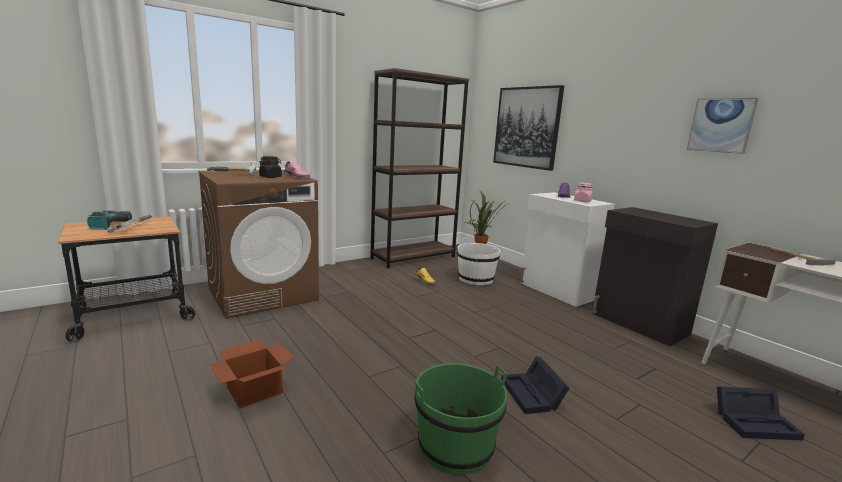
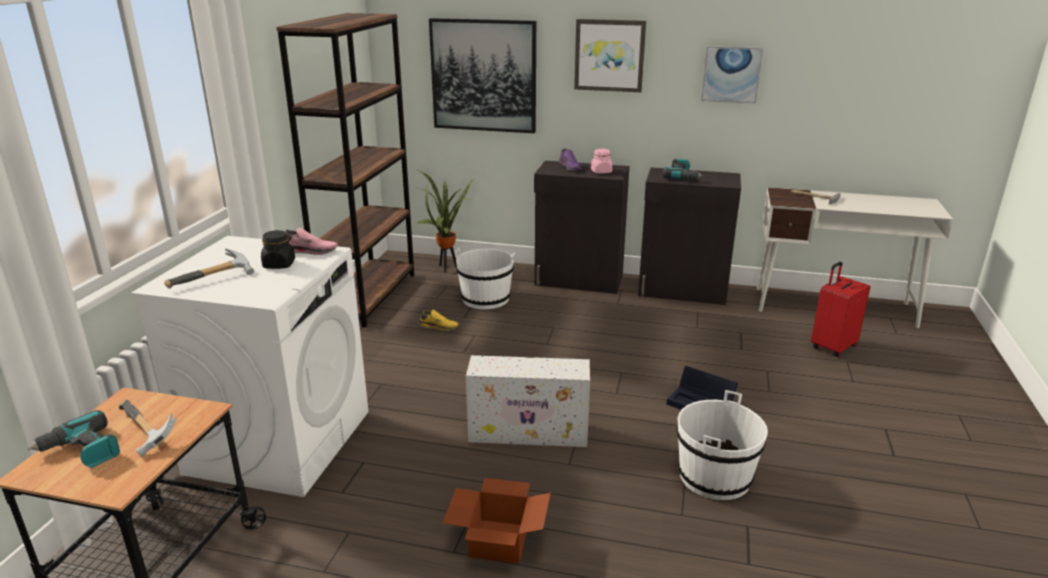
camera: 40 degrees left, 10 degrees up
brown washing machine [199,170,319,319] -> white washing machine [131,236,368,497]
green bucket [415,363,507,475] -> white bucket [677,390,768,500]
white cabinet [520,192,615,307] -> black cabinet [534,161,629,294]
black storage box [717,386,805,440] -> red suitcase [811,262,870,358]
none -> white storage box [466,355,590,447]
none -> picture [574,19,646,92]
none -> power drill [663,159,703,180]

